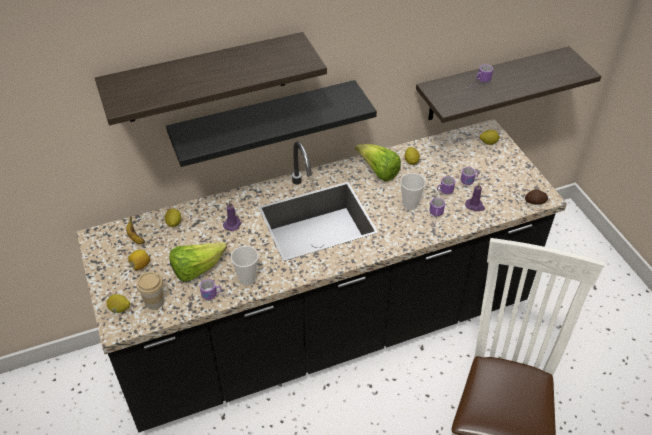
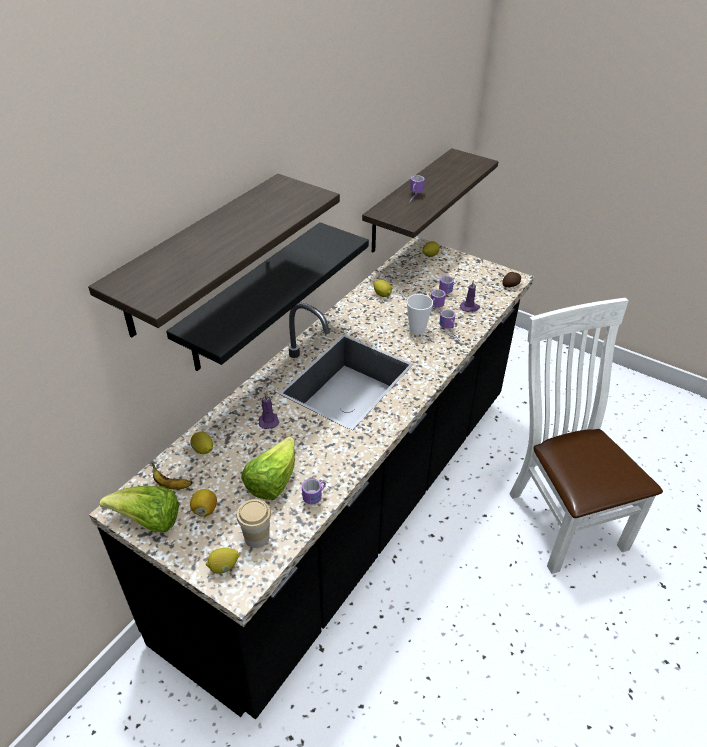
camera: 35 degrees left, 5 degrees down
cup [231,246,258,285] -> none
lettuce [355,144,401,182] -> lettuce moved to [100,486,179,532]

